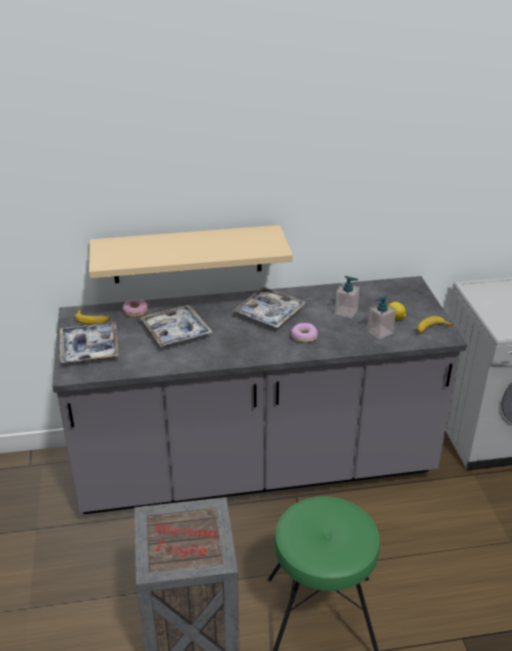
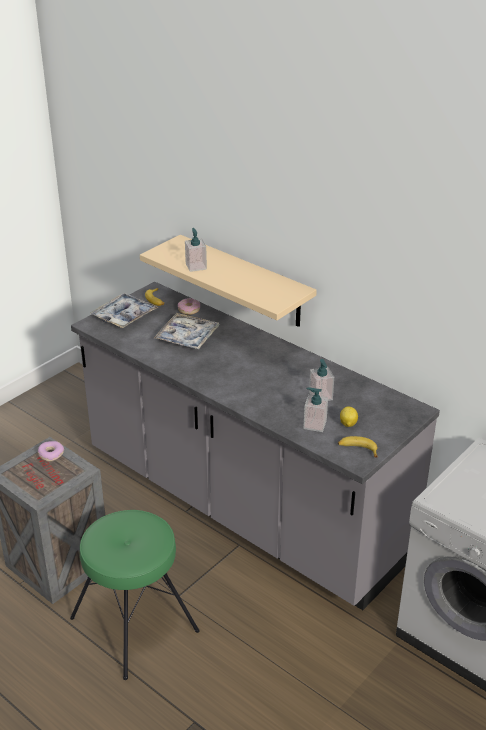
camera: 50 degrees right, 0 degrees up
tray [233,286,305,328] -> none
donut [291,323,318,343] -> donut moved to [38,441,64,462]
none -> soap dispenser [185,228,207,272]

